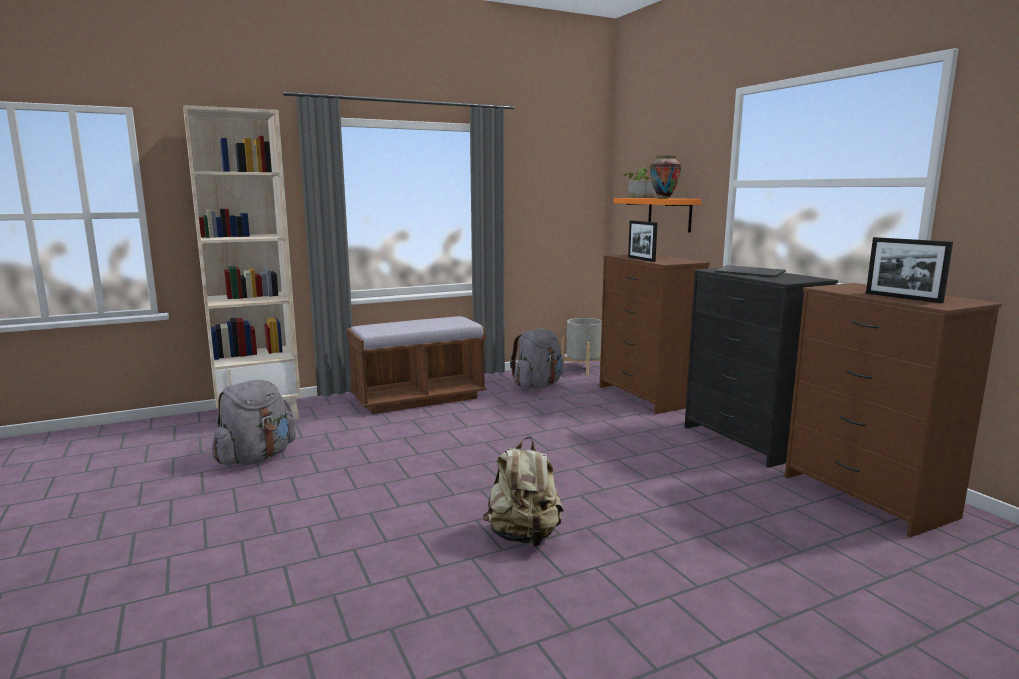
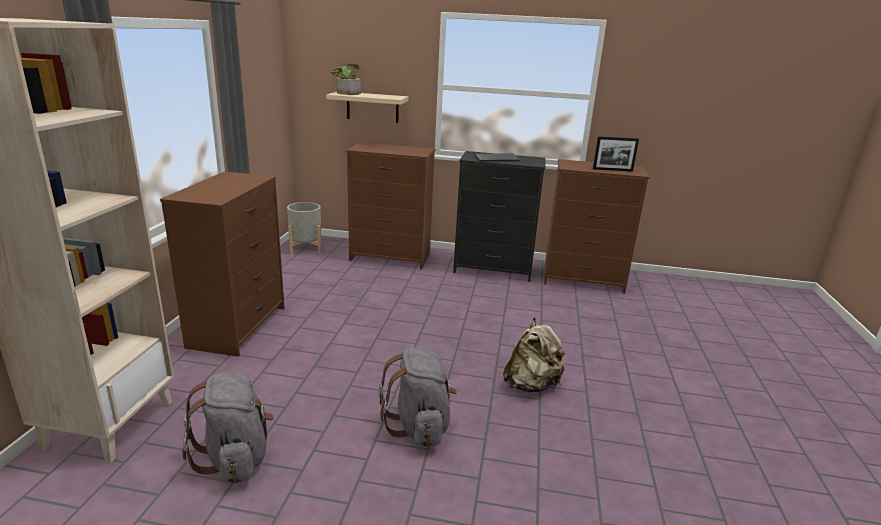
camera: 55 degrees left, 10 degrees up
brown bench [346,316,487,414] -> brown dresser [160,171,285,357]
grey backpack [510,329,564,389] -> grey backpack moved to [379,347,457,447]
orange shelf [613,198,701,232] -> beige shelf [326,92,408,123]
picture frame [628,221,658,262] -> none
vase [650,155,681,198] -> none

